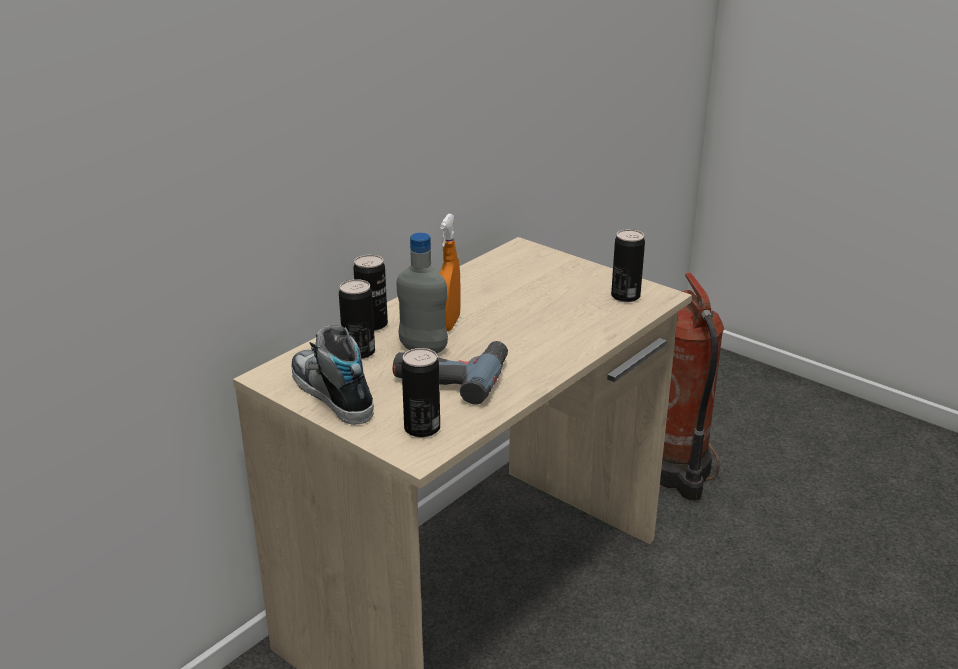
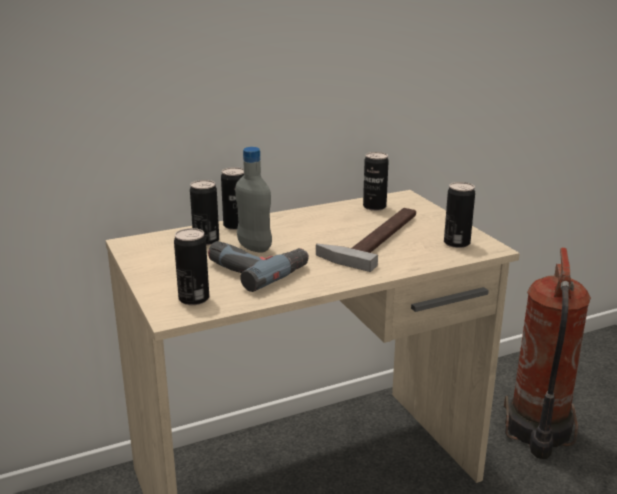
camera: 25 degrees right, 5 degrees down
shoe [291,325,374,425] -> none
orange spray bottle [440,214,461,331] -> none
none -> hammer [316,208,416,272]
none -> can [363,152,389,211]

